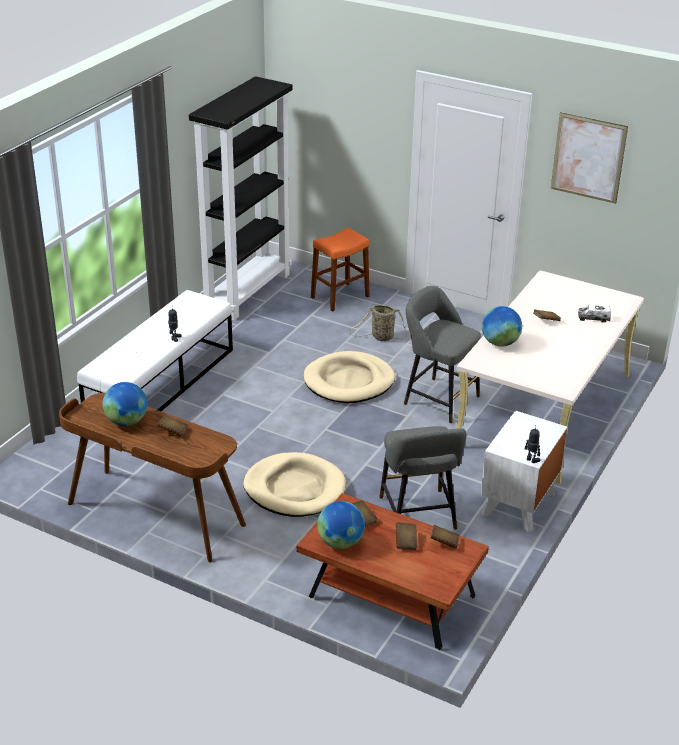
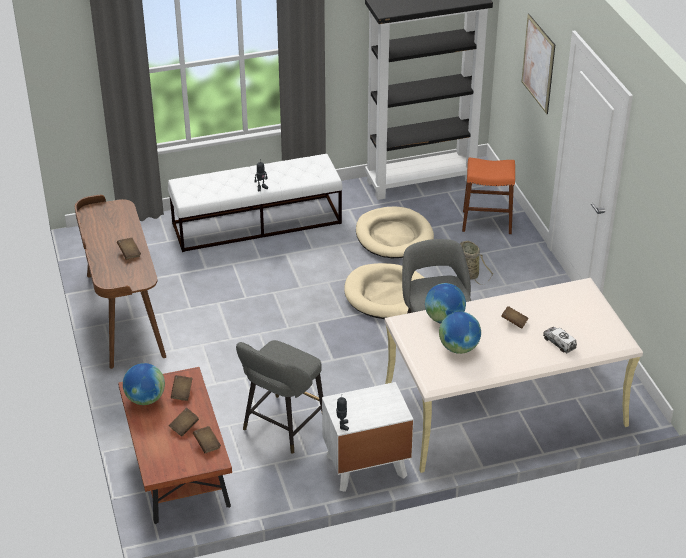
camera: 45 degrees right, 5 degrees up
globe [103,382,147,426] -> globe moved to [439,311,481,354]
beige dog bed [243,452,346,517] -> beige dog bed moved to [356,206,434,258]
picture [551,112,628,204] -> picture moved to [521,14,555,114]

